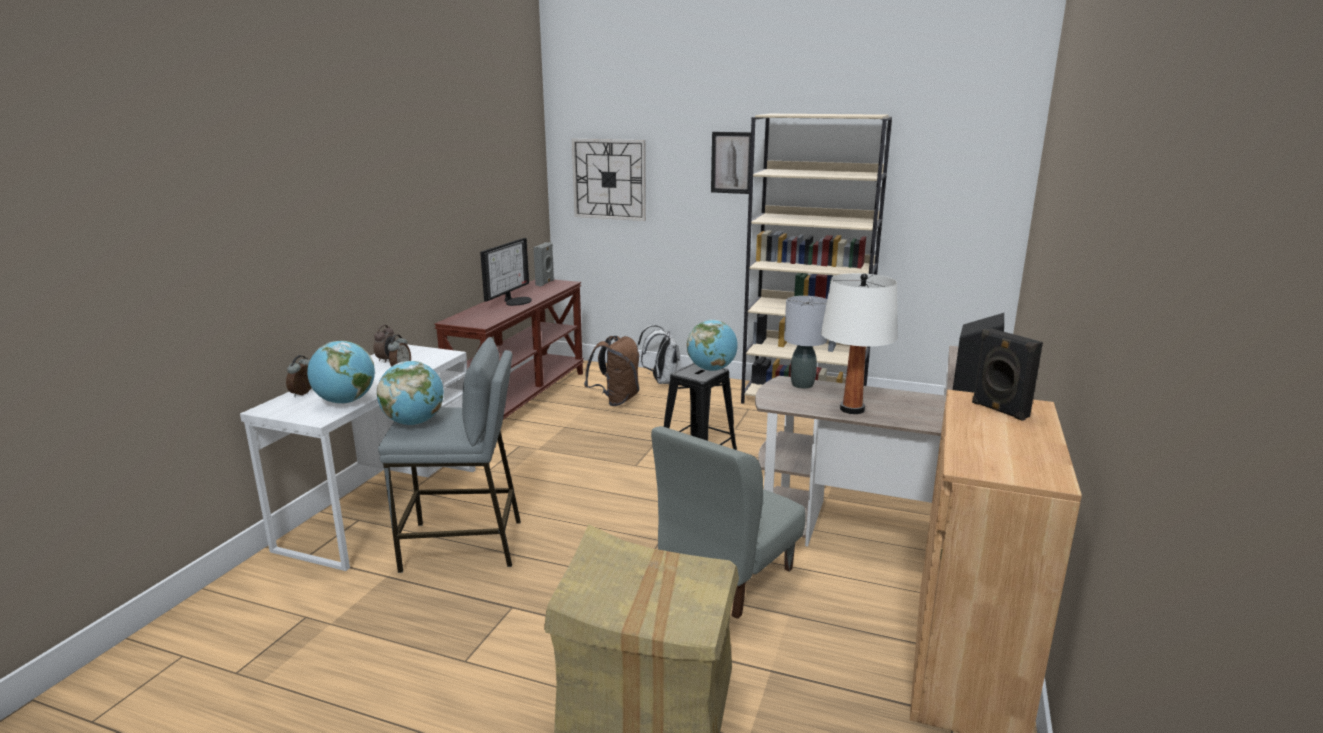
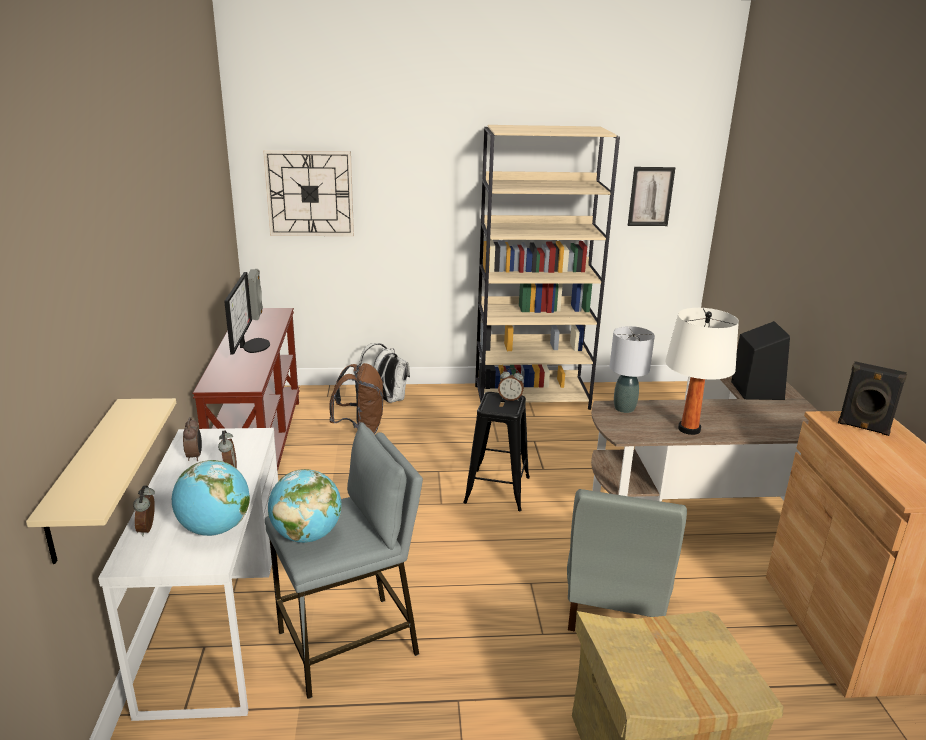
camera: 25 degrees left, 5 degrees up
globe [687,320,738,371] -> alarm clock [498,368,524,401]
picture [711,132,751,194] -> picture moved to [628,167,675,226]
none -> beige shelf [26,398,176,564]

